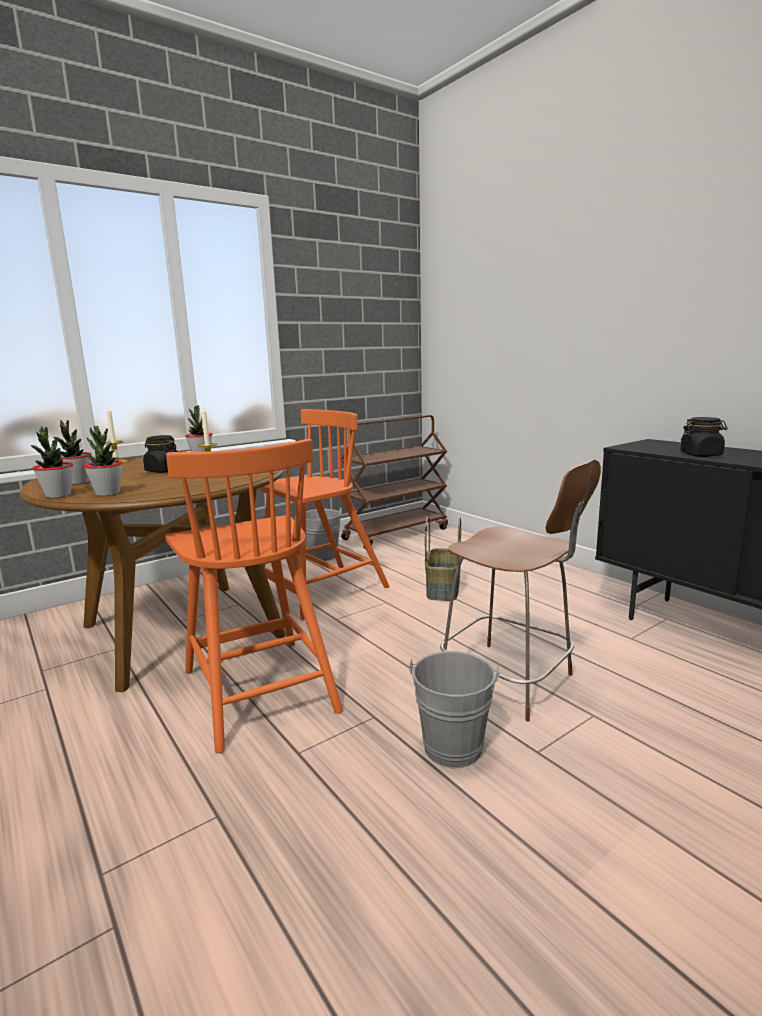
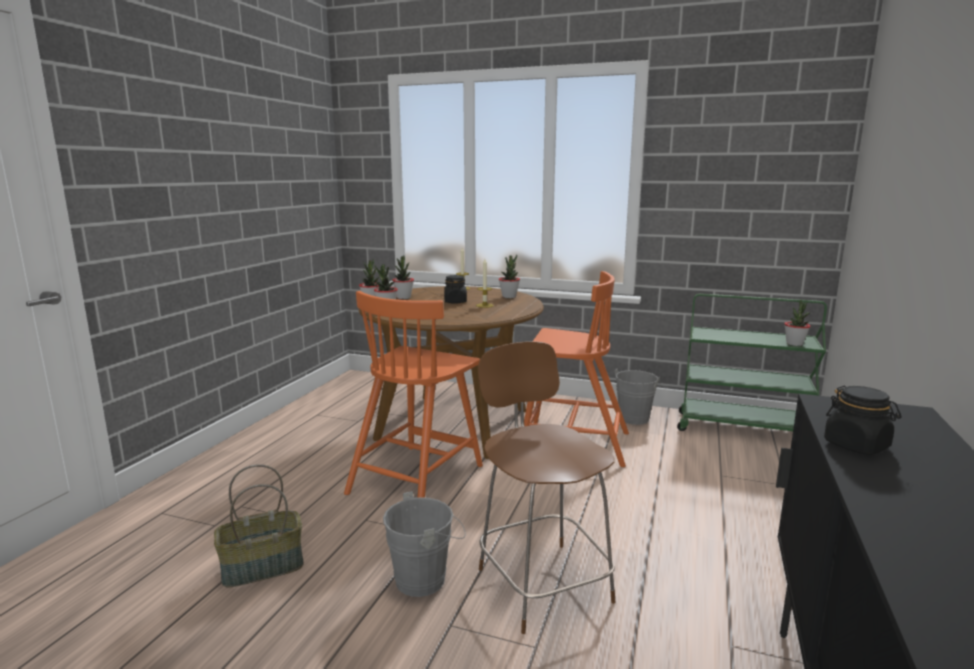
camera: 55 degrees right, 0 degrees up
brown cart [341,415,448,549] -> green cart [677,294,827,431]
basket [425,516,461,601] -> basket moved to [214,464,304,588]
brown chair [440,460,601,721] -> brown chair turned 150 degrees clockwise [478,341,615,634]
none -> potted plant [784,300,811,346]

